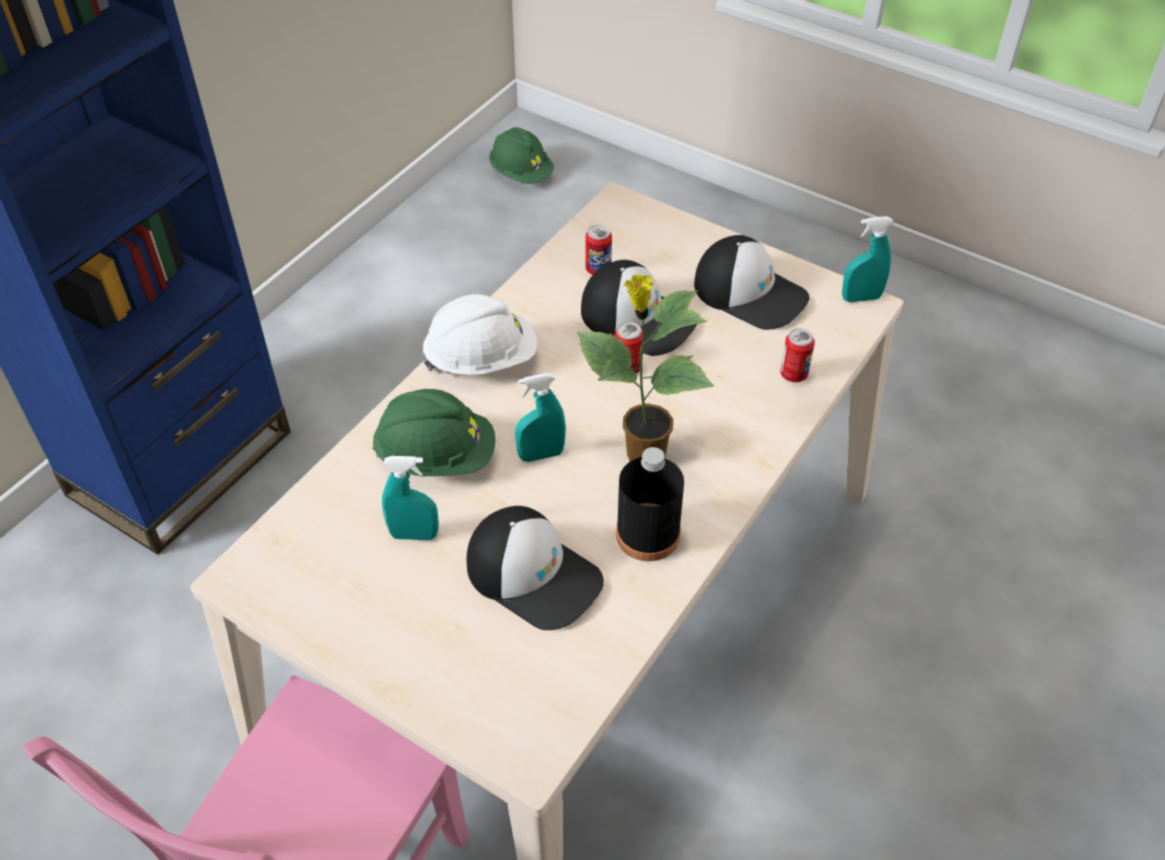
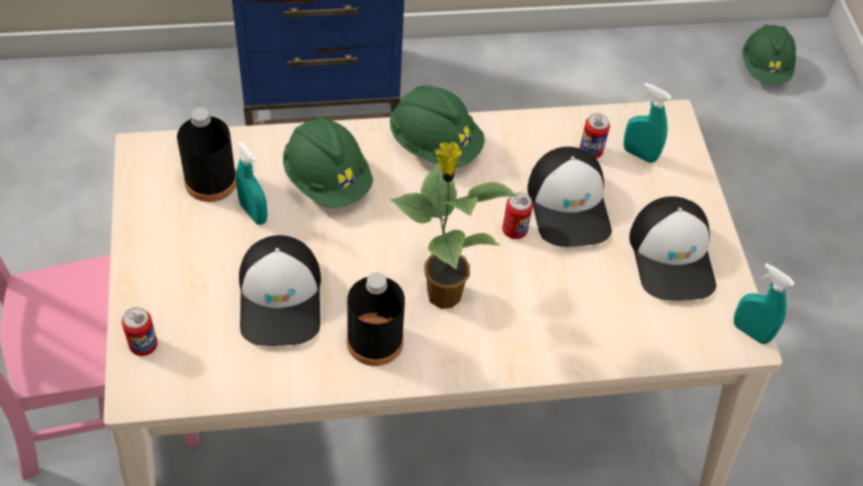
camera: 45 degrees right, 5 degrees up
white hard hat [422,294,537,375] -> green hard hat [390,85,485,168]
turquoise spray bottle [515,373,566,462] -> turquoise spray bottle moved to [623,83,672,163]
can [780,328,815,382] -> can moved to [122,307,158,356]
none -> black bottle [177,108,236,202]

